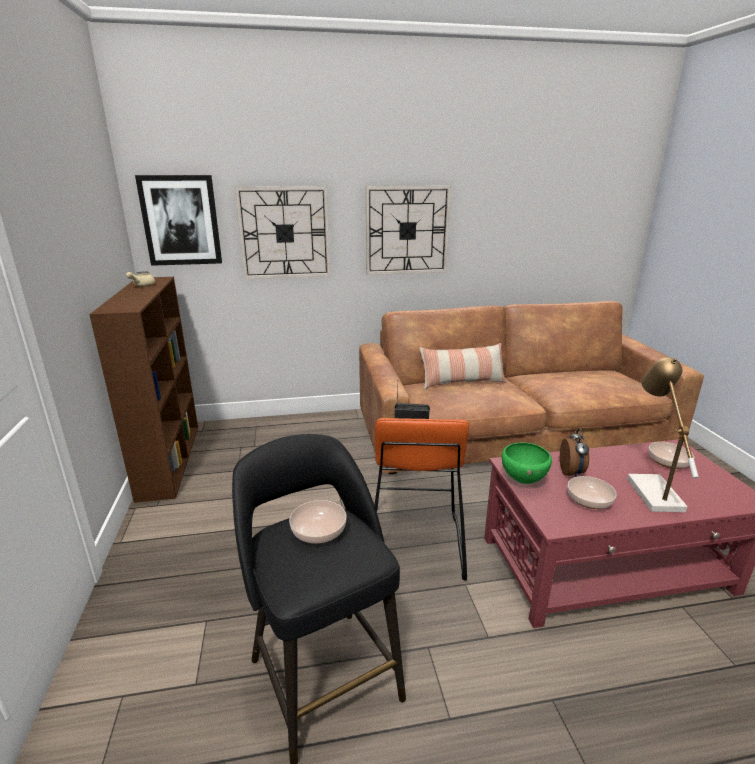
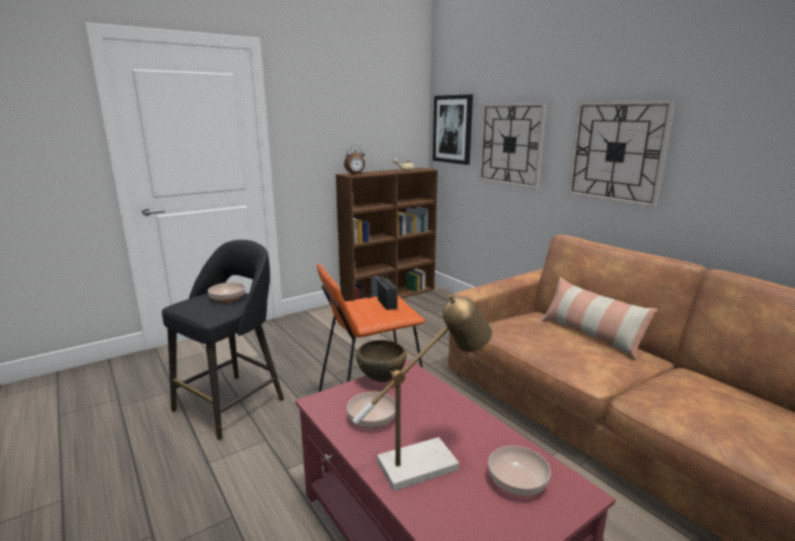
camera: 65 degrees right, 5 degrees down
green bowl [502,442,552,484] -> brown bowl [356,340,407,383]
alarm clock [560,428,589,477] -> alarm clock moved to [344,146,365,175]

